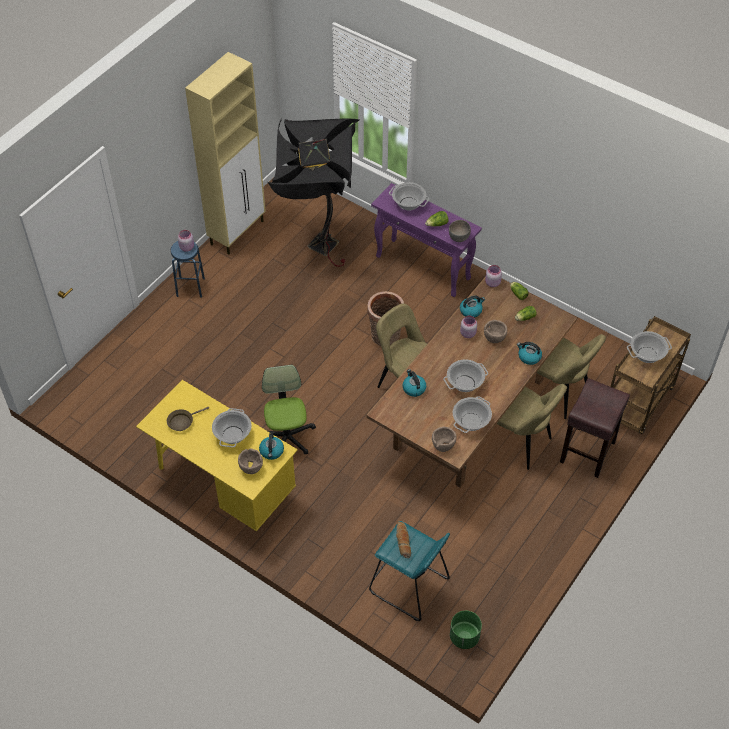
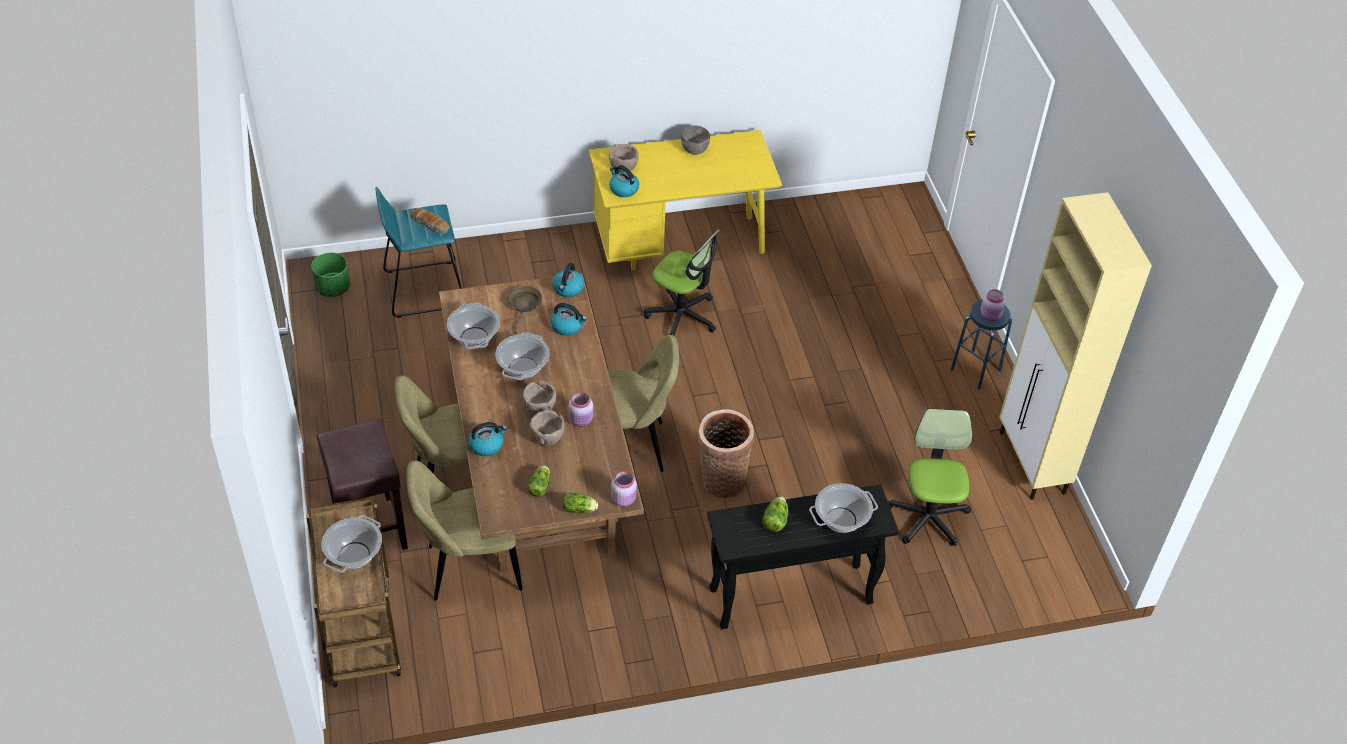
camera: 130 degrees right, 5 degrees down
brown frying pan [167,407,209,431] -> brown frying pan moved to [507,286,542,333]
cooking pot [212,408,252,447] -> none
black floor lamp [268,118,359,267] -> office chair [887,409,972,546]
purple console table [371,183,482,297] -> black console table [707,484,899,629]
brown bowl [432,427,456,452] -> brown bowl moved to [523,381,556,415]
grey bowl [449,220,471,242] -> grey bowl moved to [681,125,710,155]
kettle [460,296,485,318] -> kettle moved to [553,263,584,297]

